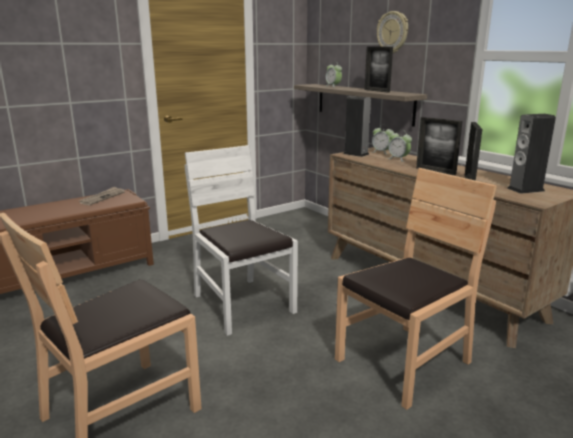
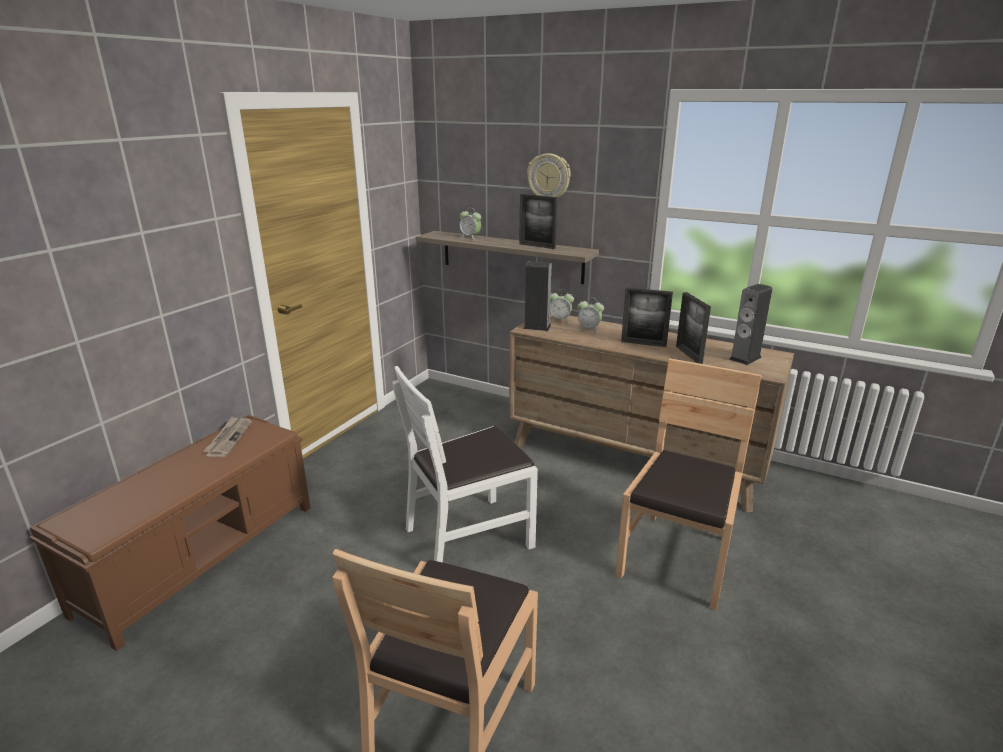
camera: 25 degrees left, 5 degrees up
white chair [185,145,298,336] -> white chair turned 60 degrees counterclockwise [392,366,538,563]

